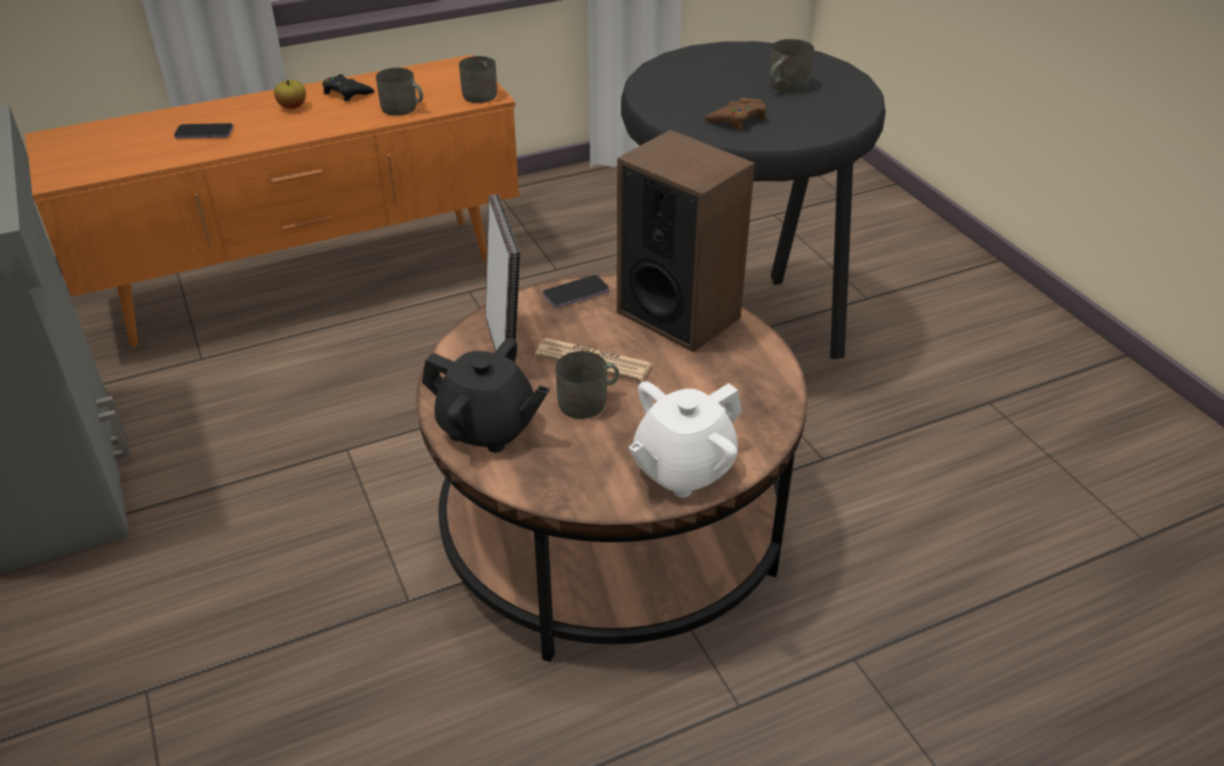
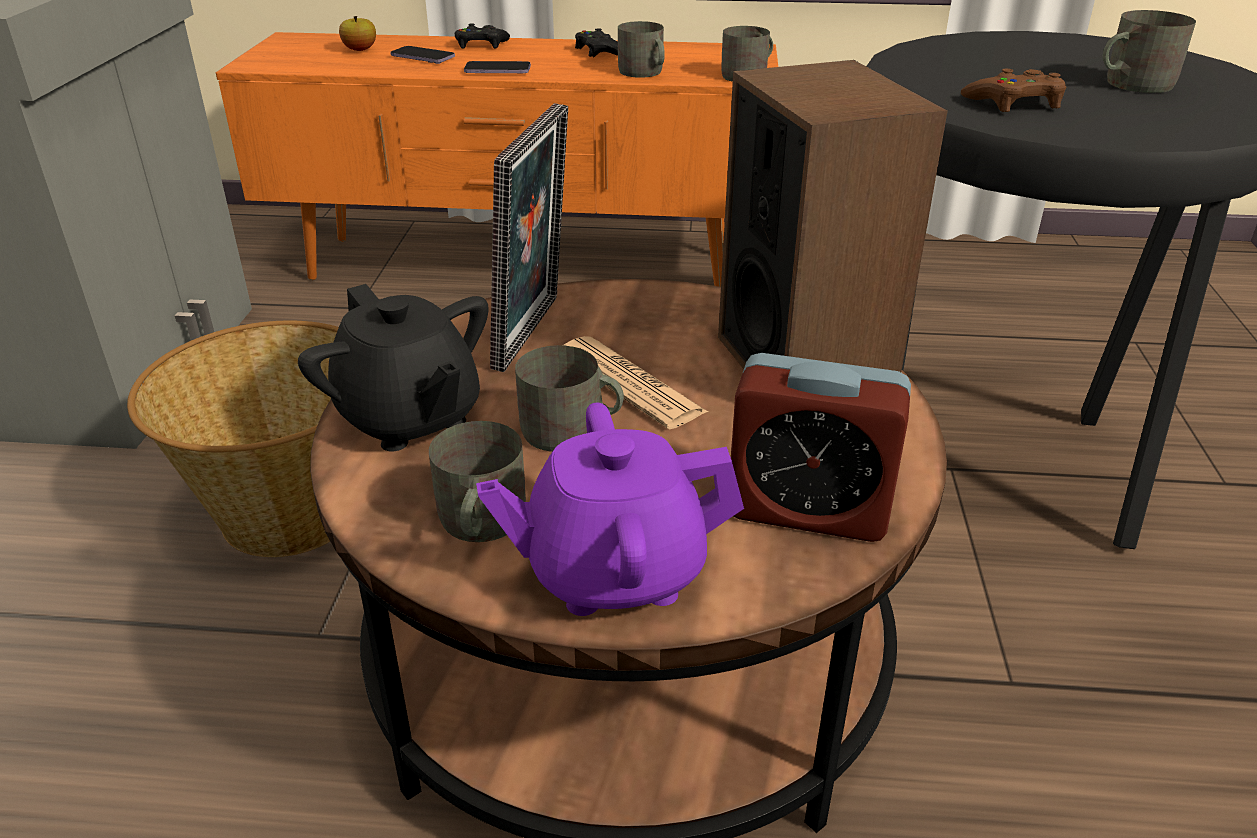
camera: 30 degrees right, 5 degrees down
apple [274,80,306,109] -> apple moved to [339,16,376,51]
phone [543,275,609,308] -> phone moved to [464,61,531,73]
white teapot [628,381,742,498] -> purple teapot [476,403,744,616]
none -> basket [127,321,339,557]
none -> grey mug [429,421,526,542]
none -> black game controller [455,23,510,49]
none -> alarm clock [731,353,911,542]

